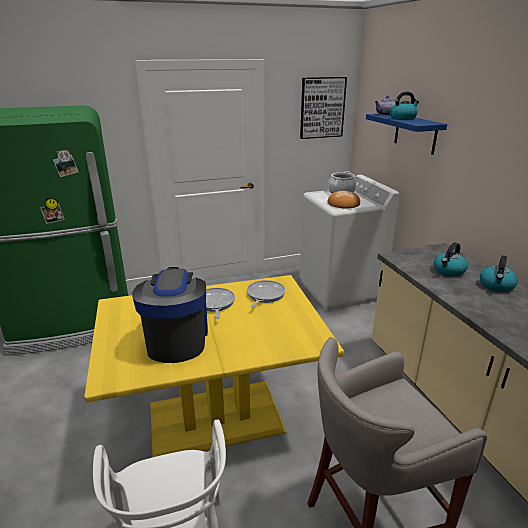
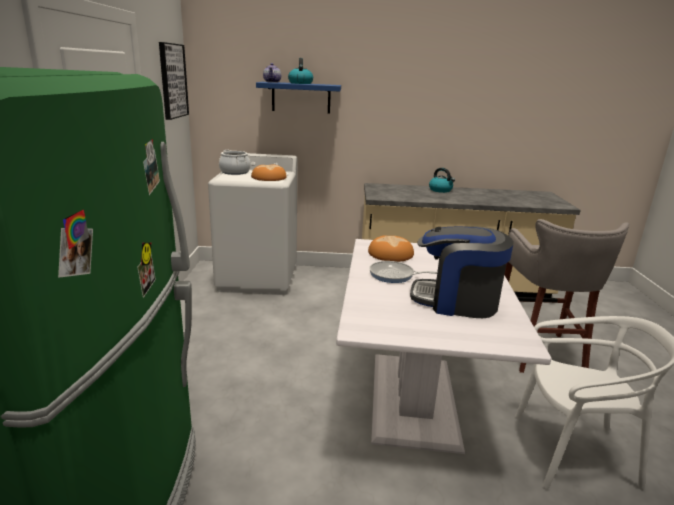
camera: 70 degrees left, 5 degrees down
yellow dining table [84,275,344,457] -> white dining table [336,239,551,454]
frying pan [247,280,285,308] -> bread [368,235,414,262]
kettle [433,242,468,277] -> none

